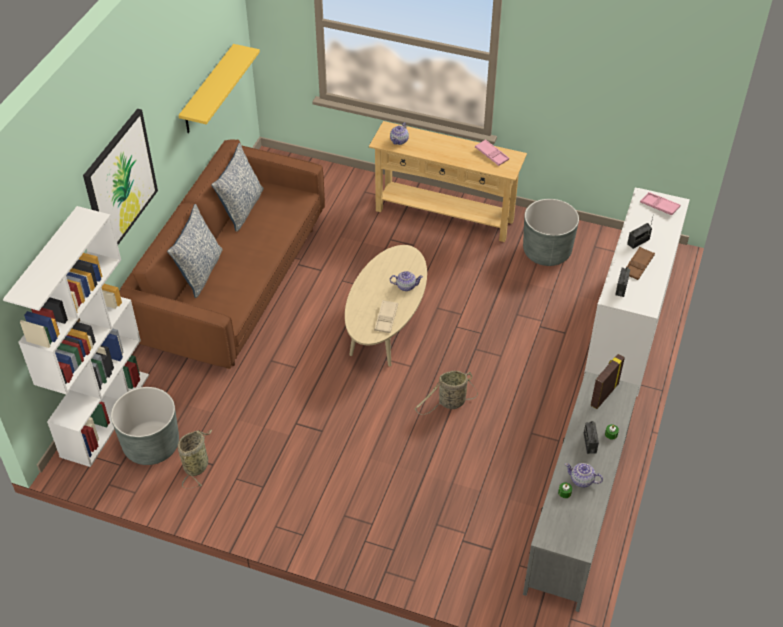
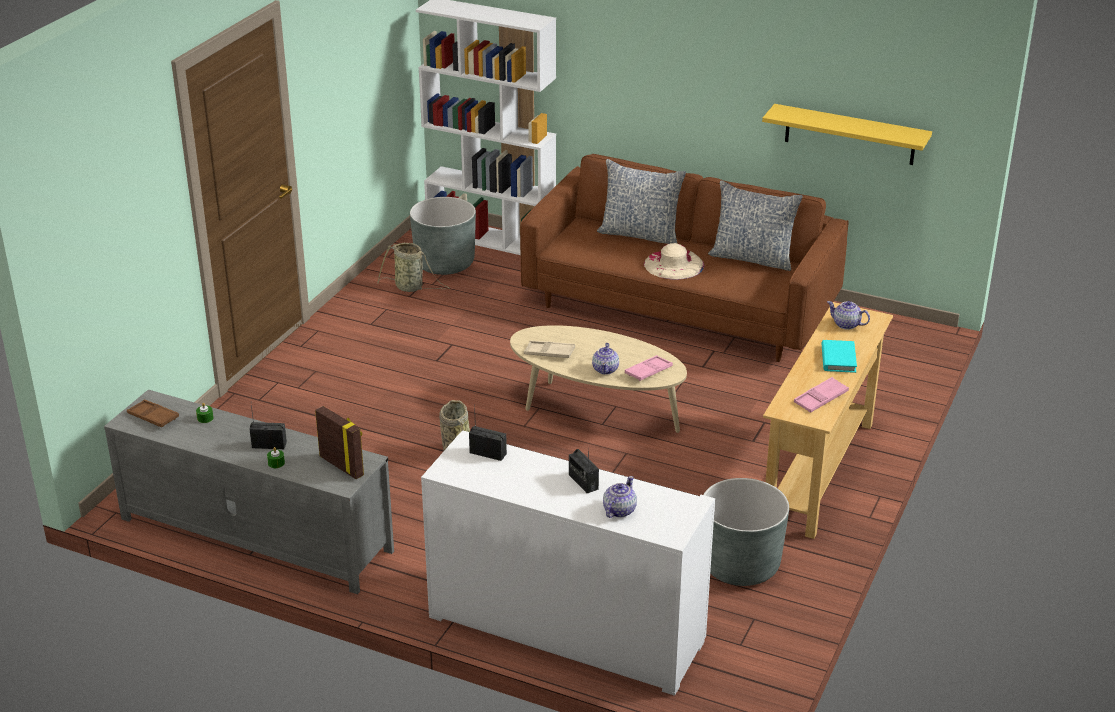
camera: 95 degrees right, 15 degrees down
picture [83,109,158,245] -> none
teapot [565,463,603,487] -> teapot moved to [603,476,637,518]
brown tray [626,247,655,280] -> brown tray moved to [127,399,179,427]
pink tray [640,192,680,215] -> pink tray moved to [625,355,673,381]
none -> beige hat [644,243,705,280]
none -> turquoise book [822,340,857,373]

